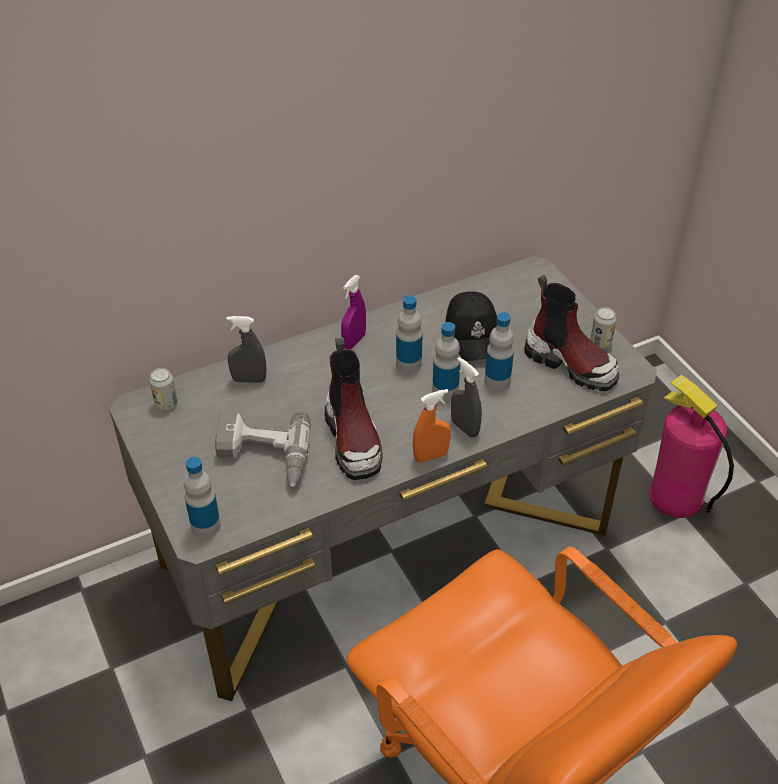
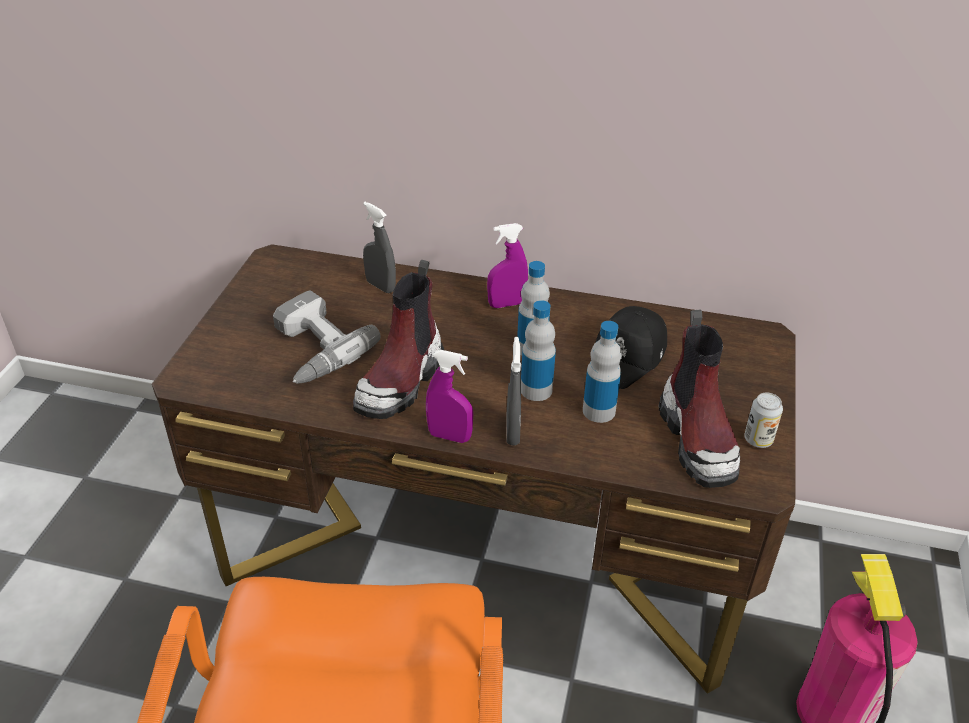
camera: 40 degrees right, 5 degrees down
grey desk [109,256,657,701] -> brown desk [152,244,795,694]
can [149,368,177,411] -> none
bottle [184,457,221,538] -> none
orange spray bottle [413,389,451,463] -> purple spray bottle [426,350,473,443]

